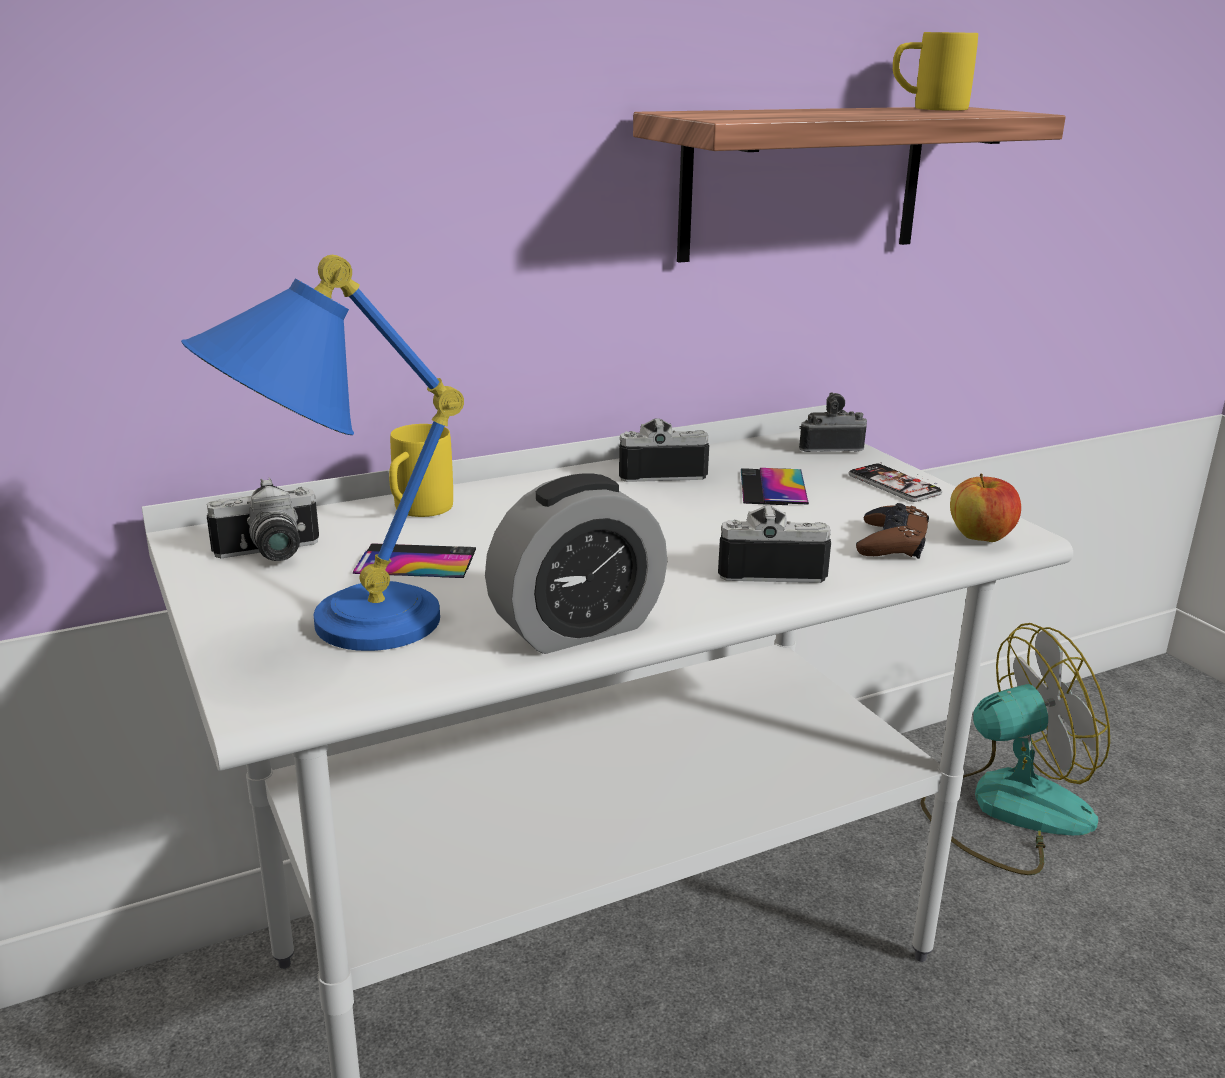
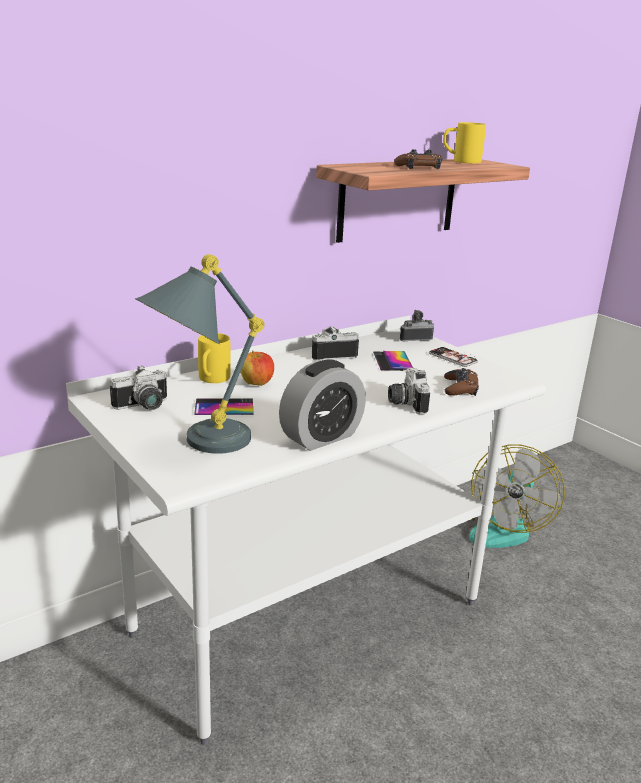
camera: 10 degrees left, 0 degrees up
blue table lamp [181,255,464,651] -> grey table lamp [135,254,265,454]
camera [718,506,831,583] -> camera turned 90 degrees counterclockwise [388,368,430,414]
fan [920,623,1110,875] -> fan turned 135 degrees clockwise [469,444,565,548]
apple [950,473,1021,542] -> apple moved to [240,350,274,386]
none -> brown game controller [394,149,442,170]

